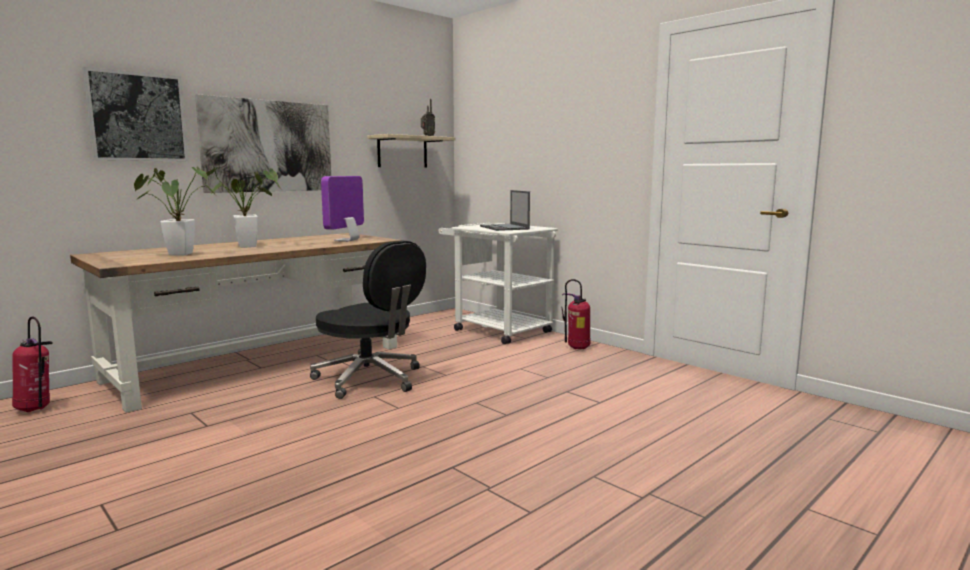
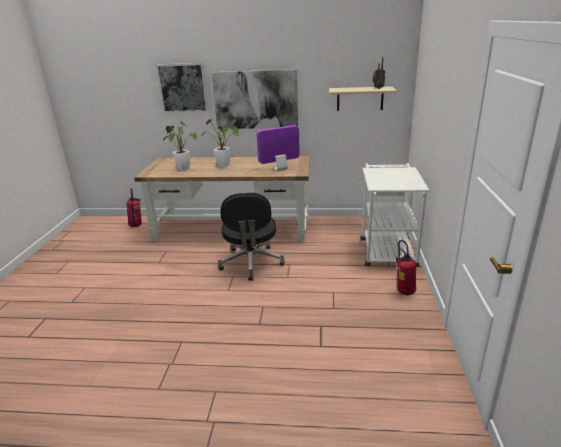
camera: 50 degrees right, 15 degrees up
laptop [480,190,530,231] -> none

